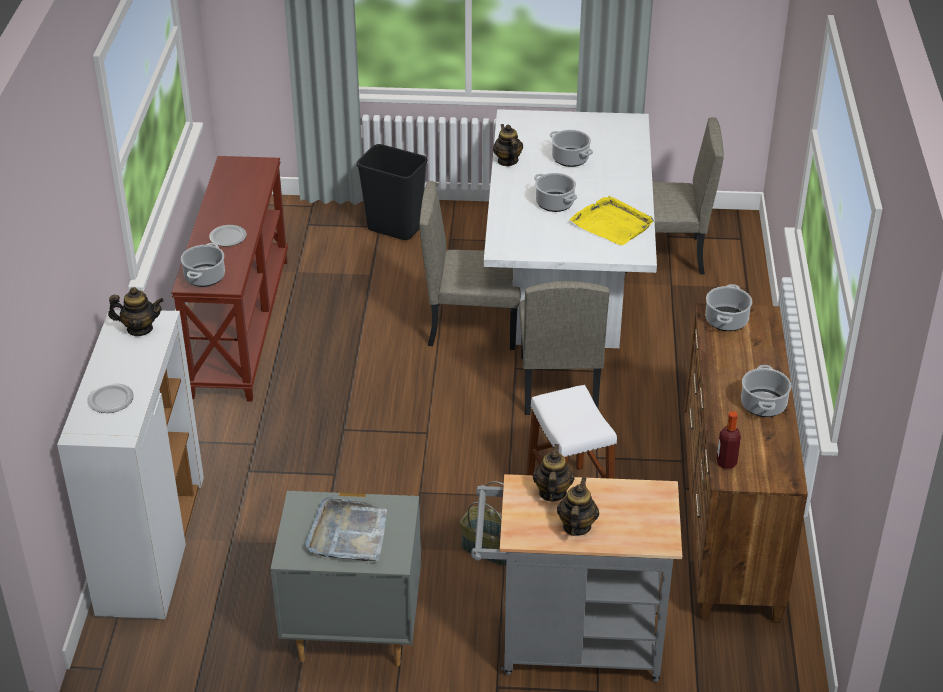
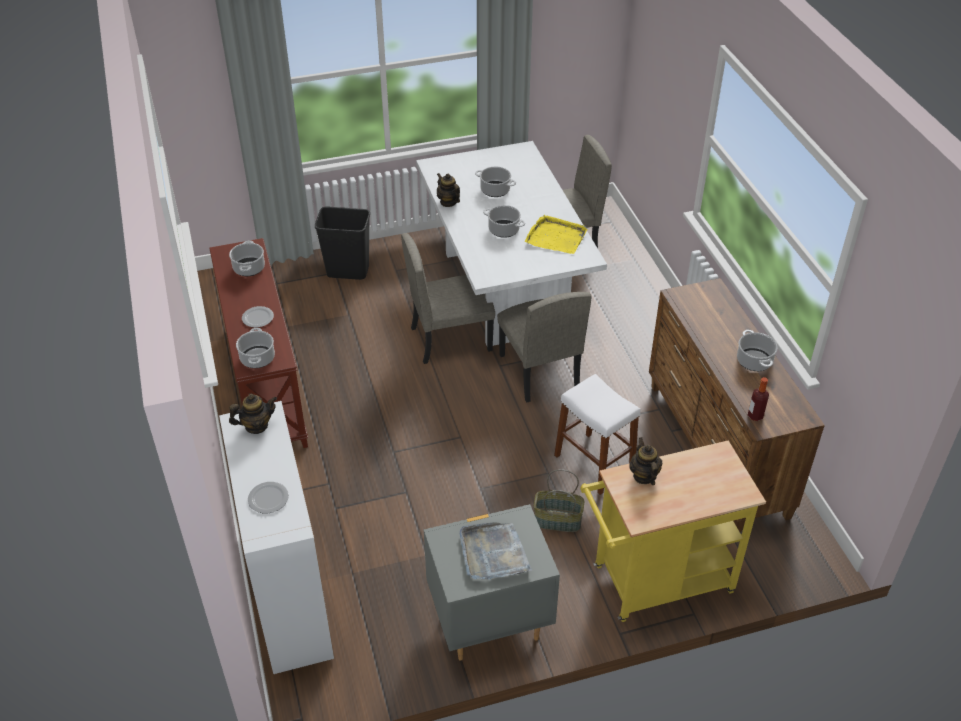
camera: 20 degrees left, 5 degrees up
grey cart [471,474,682,682] -> yellow cart [580,441,766,622]
teapot [557,477,599,536] -> none
cooking pot [705,284,752,331] -> cooking pot moved to [229,240,265,276]

